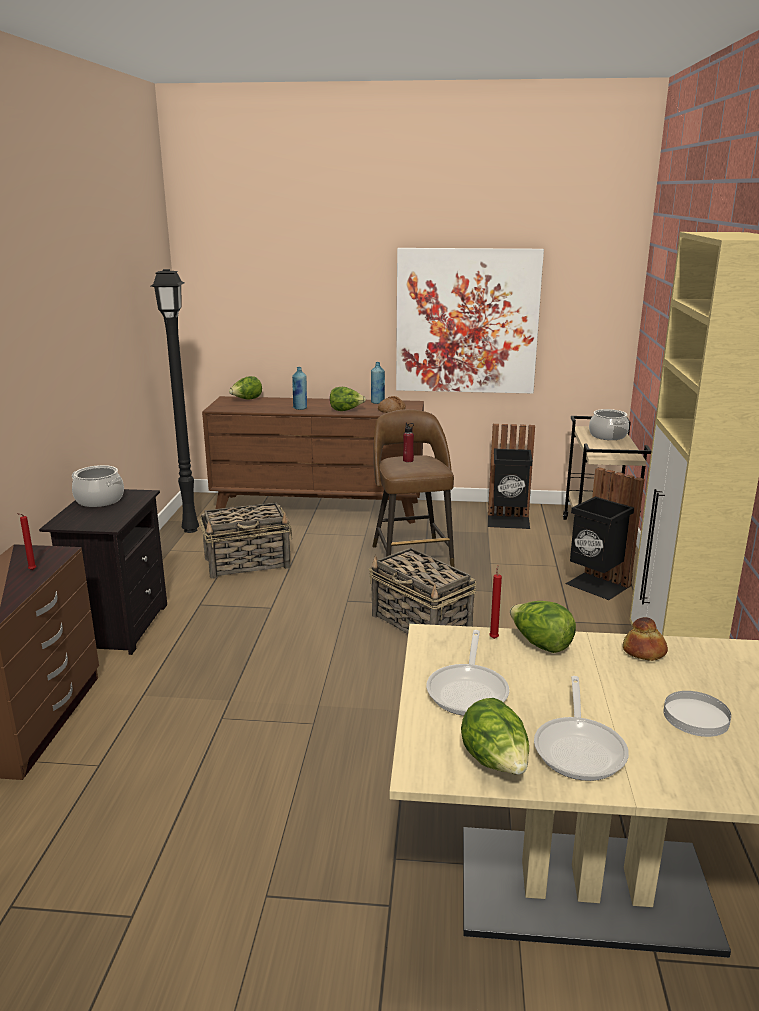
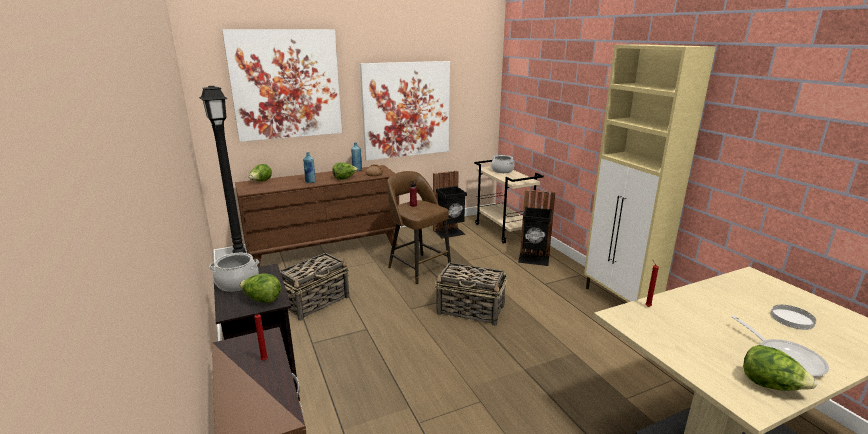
camera: 30 degrees left, 0 degrees up
frying pan [426,630,509,716] -> none
lettuce [510,601,576,653] -> lettuce moved to [240,273,281,303]
bread [623,617,668,661] -> none
none -> picture [222,29,342,142]

